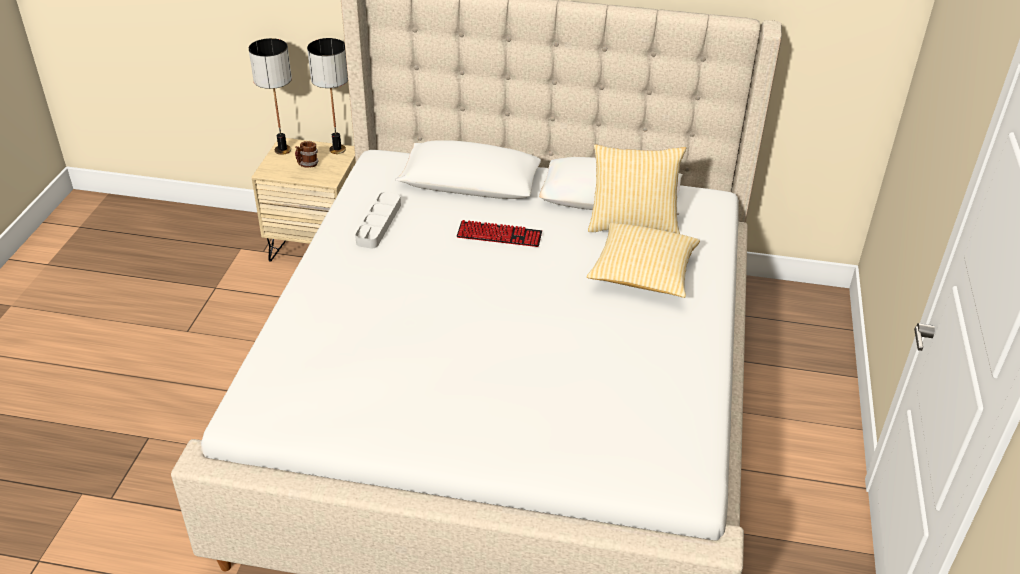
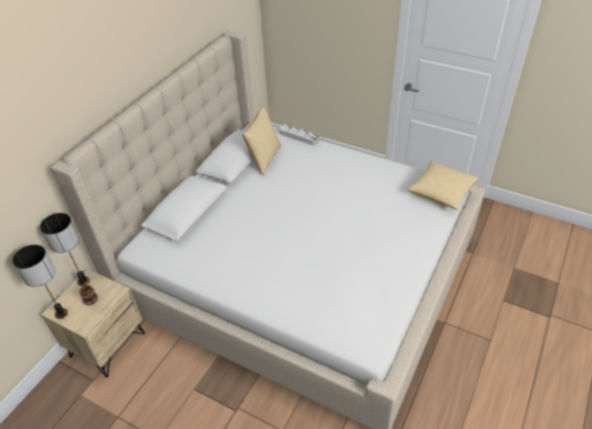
camera: 70 degrees left, 5 degrees up
grey tray [355,192,401,249] -> grey tray moved to [279,124,319,145]
keyboard [456,220,542,247] -> none
pillow [587,223,700,298] -> pillow moved to [408,161,479,210]

